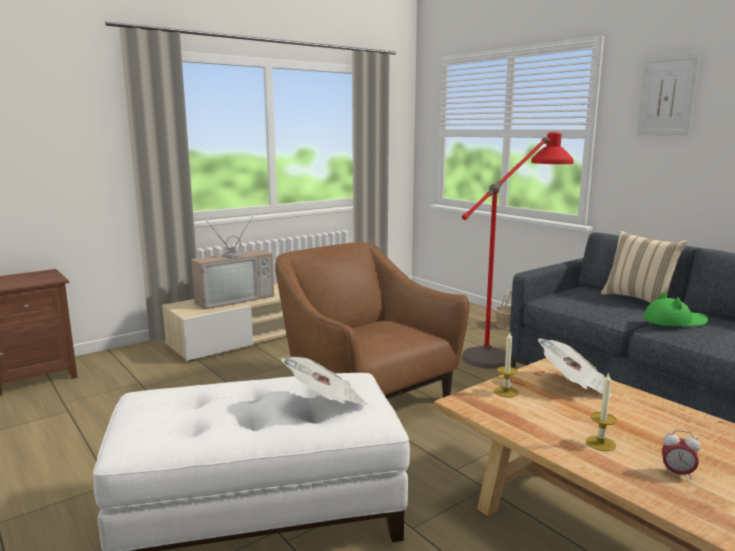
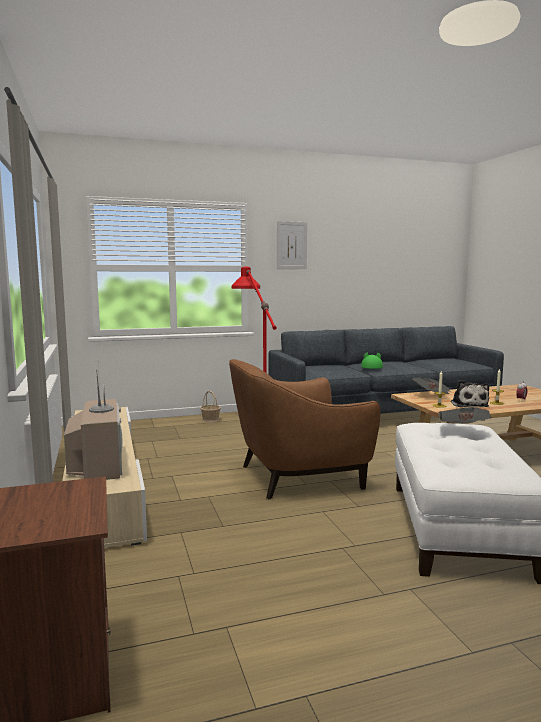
camera: 70 degrees left, 5 degrees down
beige pillow [601,231,687,303] -> none
none -> plush toy [451,380,489,408]

